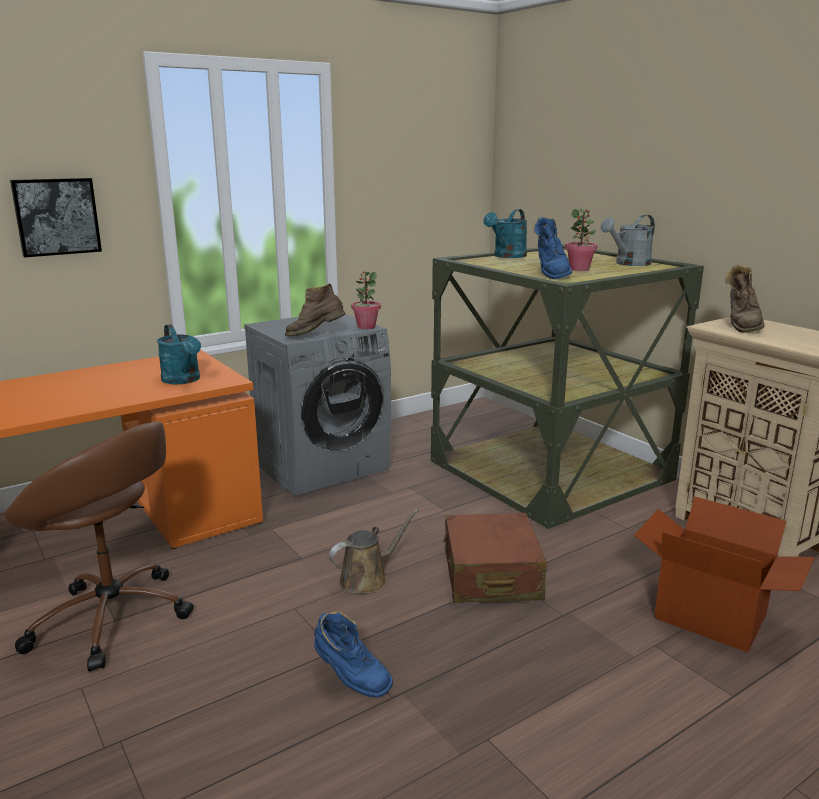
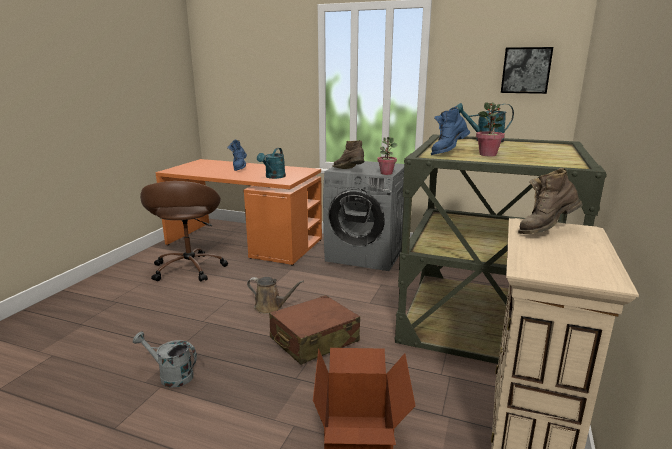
camera: 55 degrees right, 0 degrees up
picture [10,178,102,257] -> picture moved to [501,47,553,94]
blue boot [314,612,393,698] -> blue boot moved to [227,139,247,171]
grey watering can [601,215,655,266] -> grey watering can moved to [133,331,197,387]

